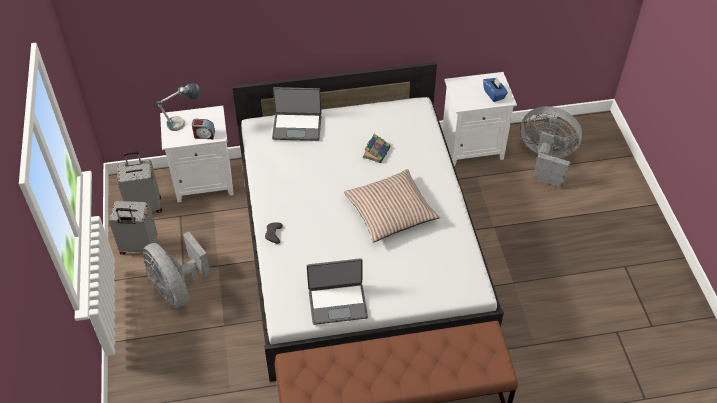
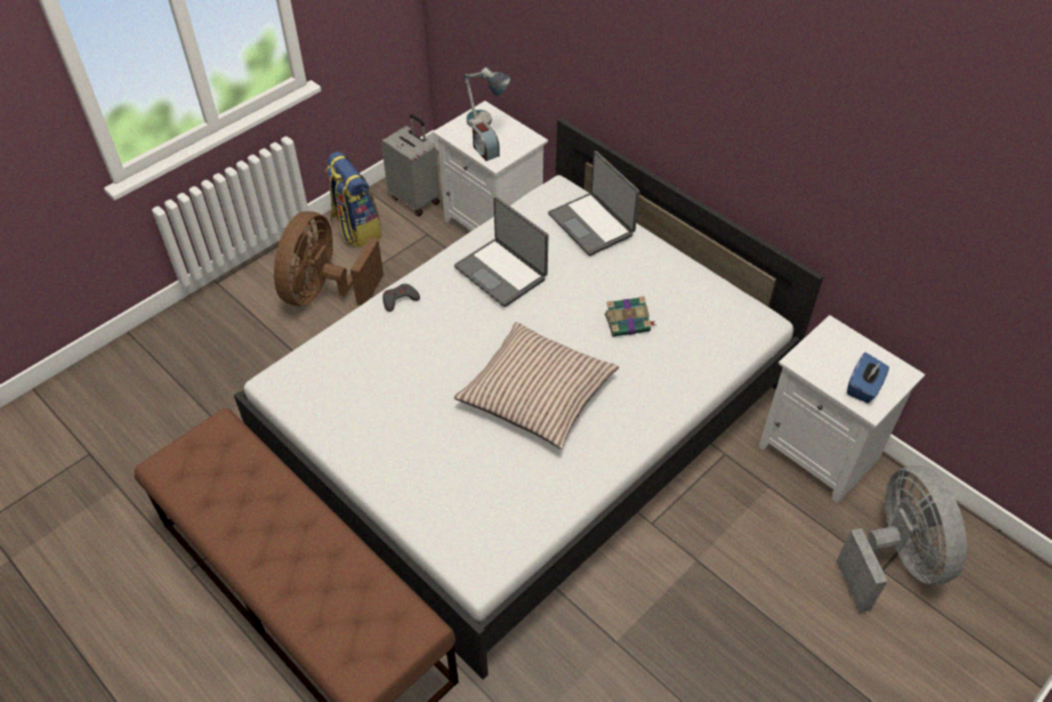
camera: 55 degrees right, 0 degrees up
grey suitcase [109,201,158,255] -> backpack [326,152,382,248]
grey fan [143,231,211,308] -> brown fan [274,211,384,306]
laptop [307,258,368,325] -> laptop moved to [454,197,548,307]

